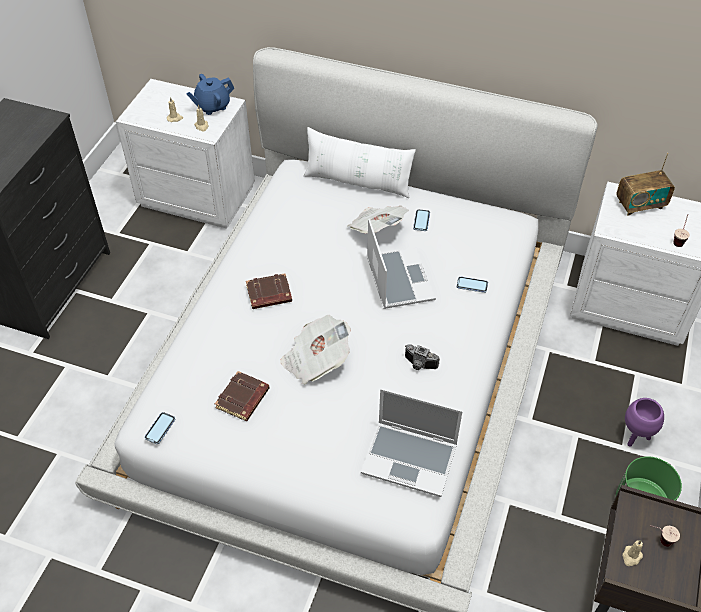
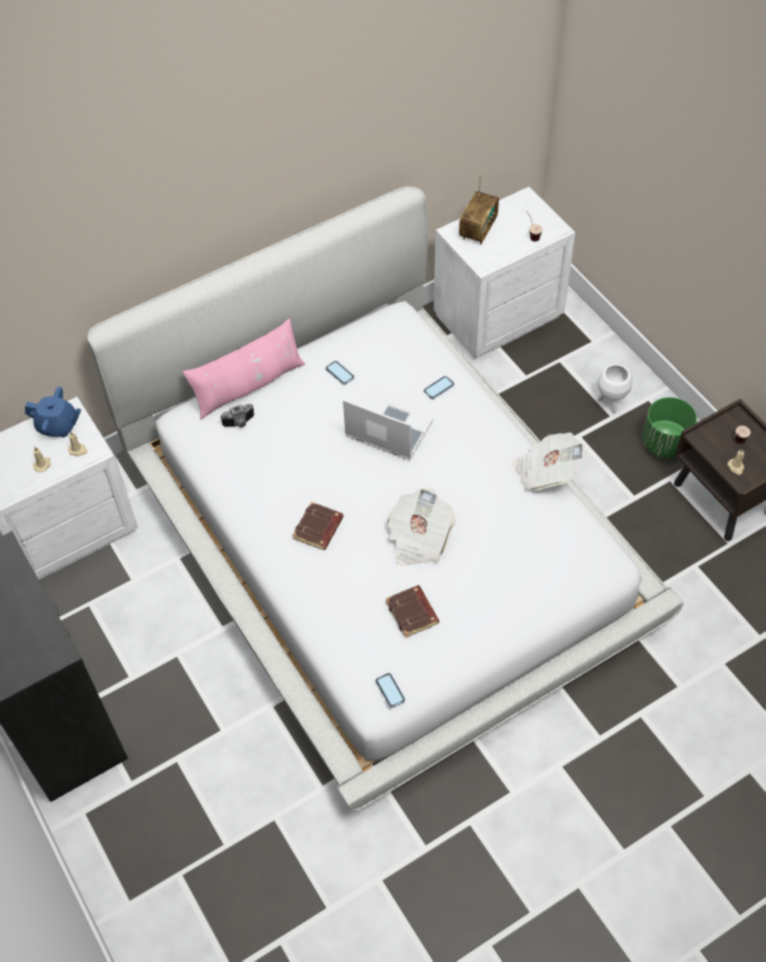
camera: 50 degrees left, 5 degrees up
blue teapot [186,74,234,115] -> blue teapot turned 90 degrees counterclockwise [25,387,81,437]
white pillow [304,127,416,198] -> pink pillow [183,318,305,419]
newspaper [348,206,409,233] -> newspaper moved to [512,432,586,491]
laptop [361,388,463,497] -> none
camera [405,344,440,370] -> camera moved to [220,404,254,428]
purple planter [625,398,664,447] -> white planter [598,364,632,413]

